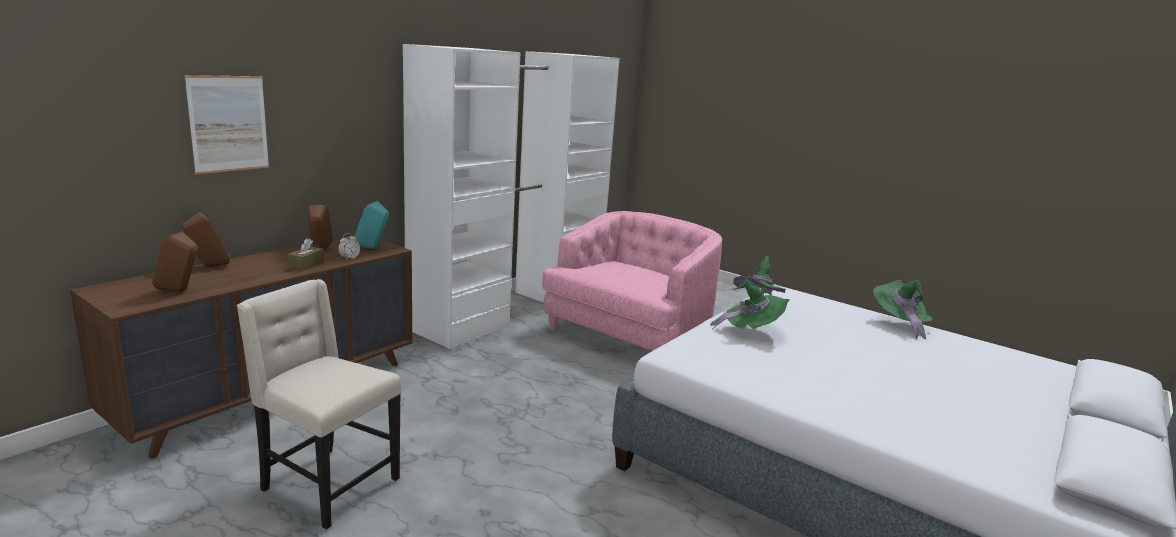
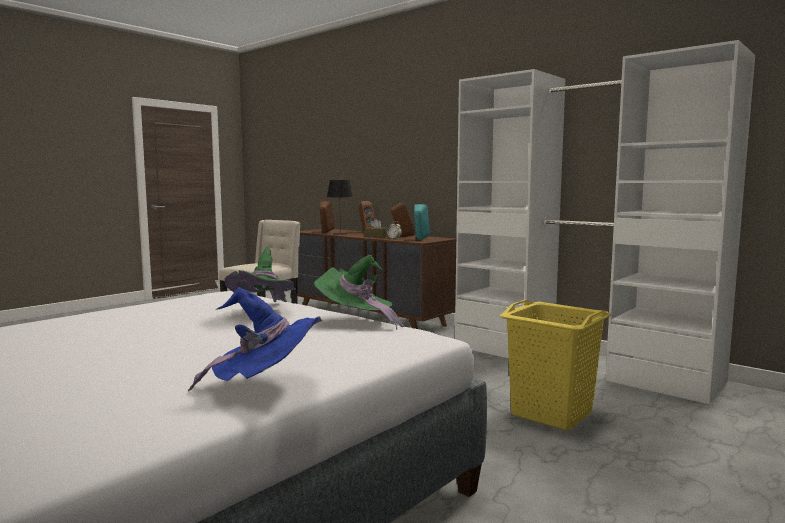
camera: 95 degrees right, 10 degrees down
picture [185,75,269,174] -> none
pink armchair [542,211,722,351] -> yellow laundry basket [500,300,611,430]
green hat [873,280,933,339] -> blue hat [188,287,322,392]
none -> black table lamp [327,180,353,235]

